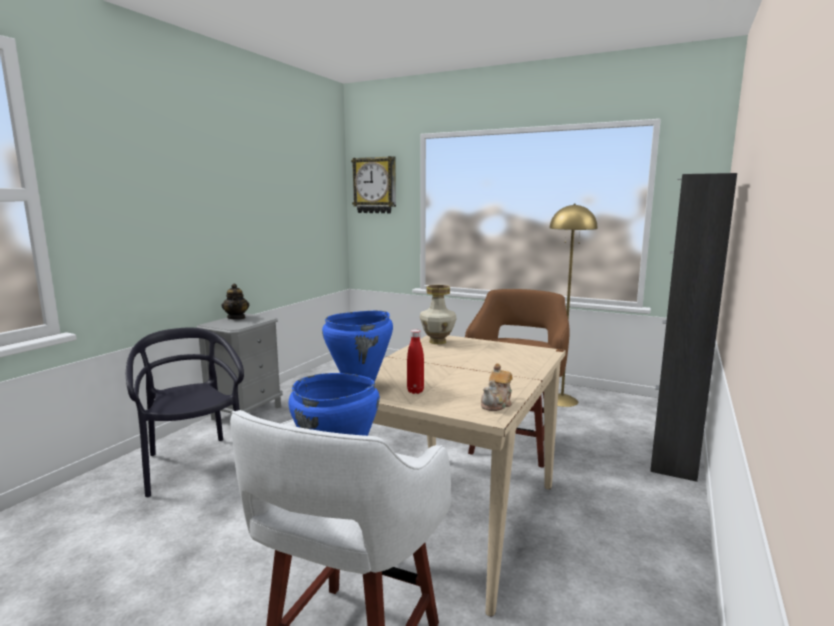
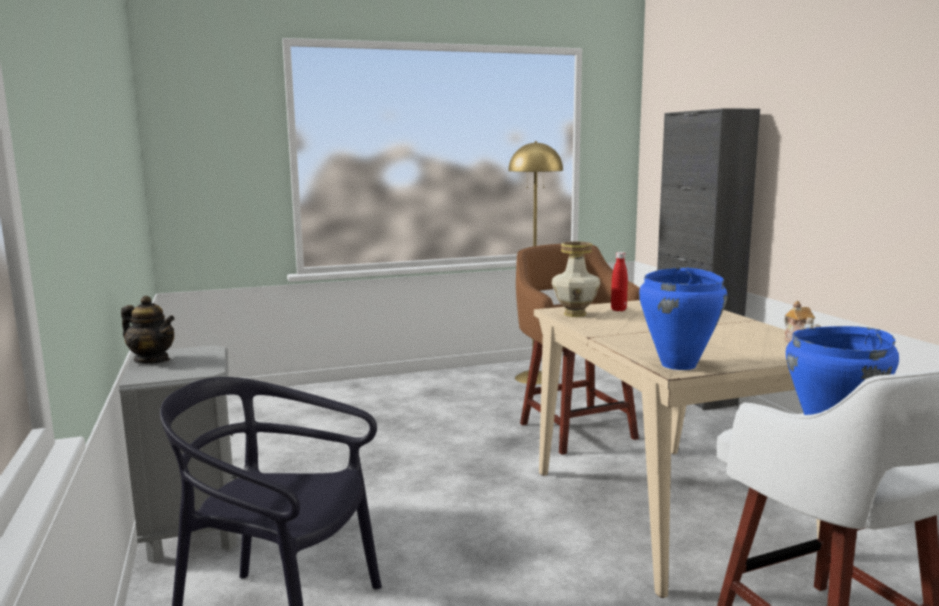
camera: 45 degrees left, 0 degrees up
wall clock [351,156,396,213] -> none
red bottle [407,330,424,394] -> red bottle moved to [611,252,628,311]

